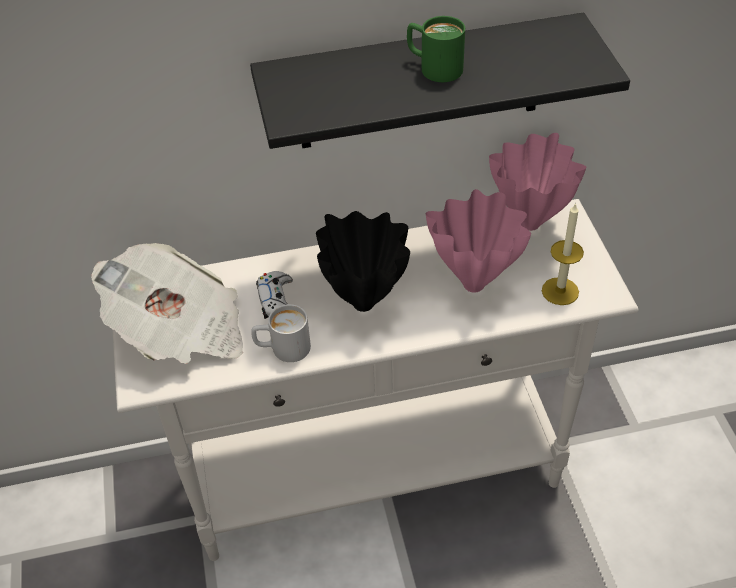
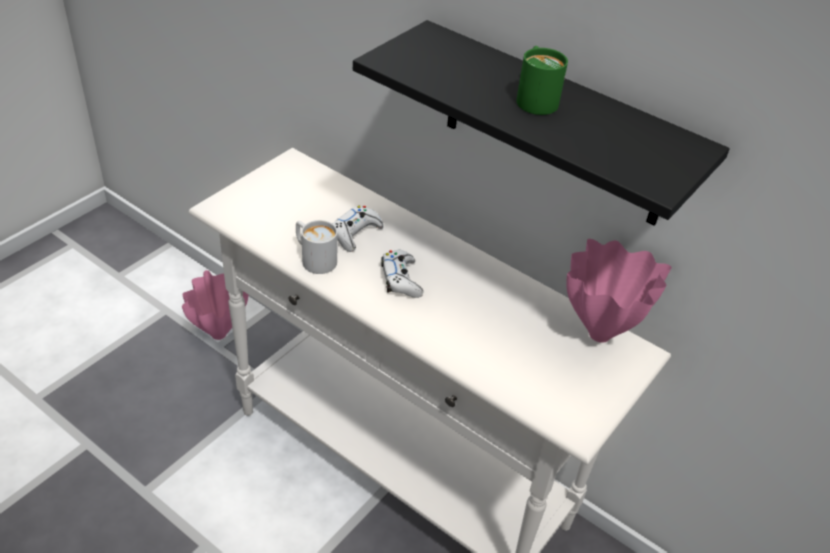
camera: 45 degrees right, 5 degrees down
newspaper [91,243,243,364] -> none
black vase [316,211,410,312] -> white game controller [381,250,423,298]
pink vase [426,189,531,293] -> pink vase moved to [182,270,249,340]
candle [542,202,584,305] -> none

